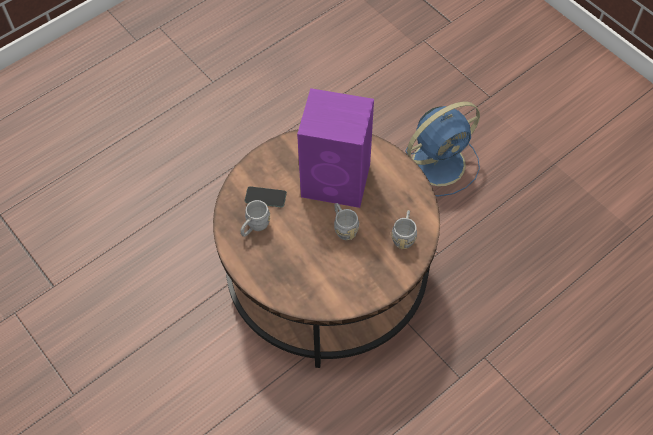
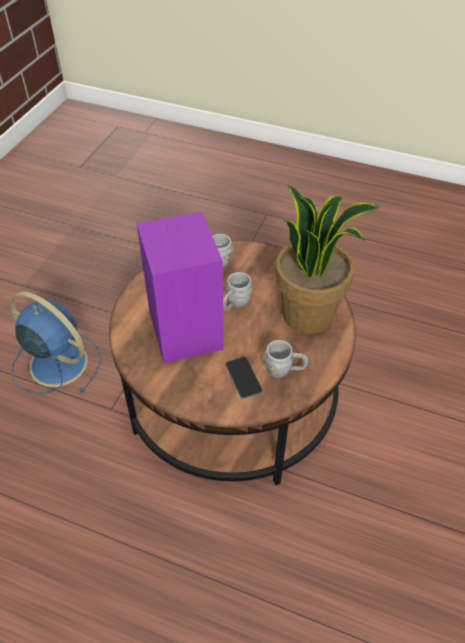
camera: 120 degrees left, 10 degrees down
none -> potted plant [275,185,379,334]

